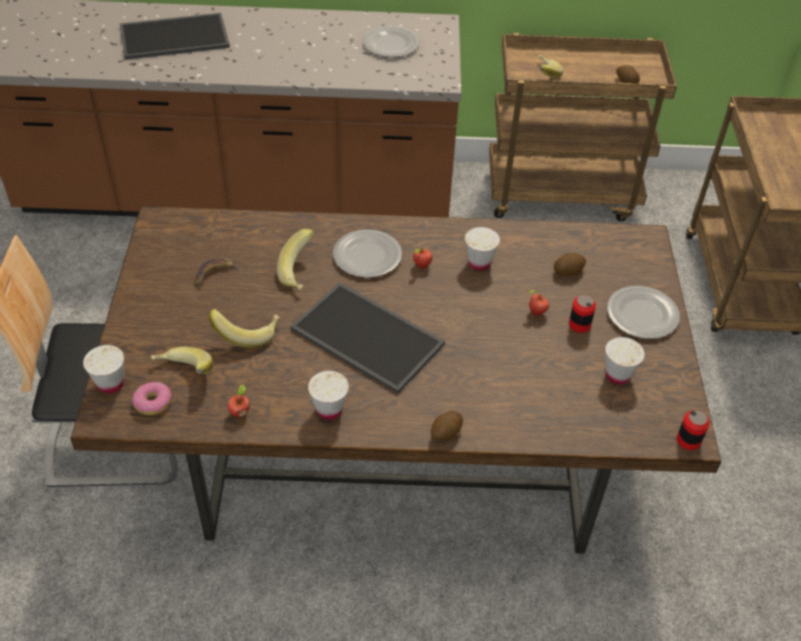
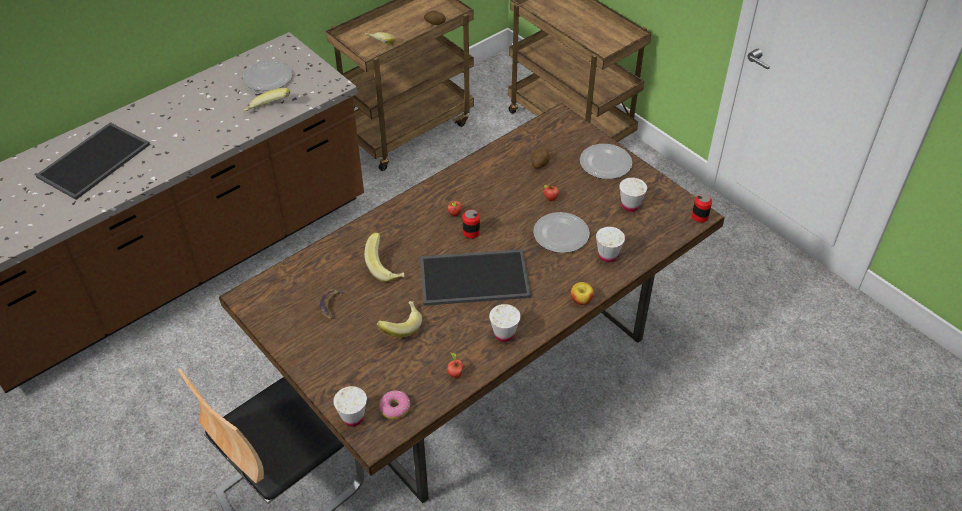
camera: 40 degrees left, 0 degrees up
banana [151,347,213,374] -> banana moved to [244,88,290,111]
plate [333,229,402,278] -> plate moved to [533,212,590,253]
potato [431,411,463,441] -> apple [571,282,594,305]
white cup [465,227,500,271] -> white cup moved to [596,227,625,262]
can [569,295,596,333] -> can moved to [463,209,480,239]

